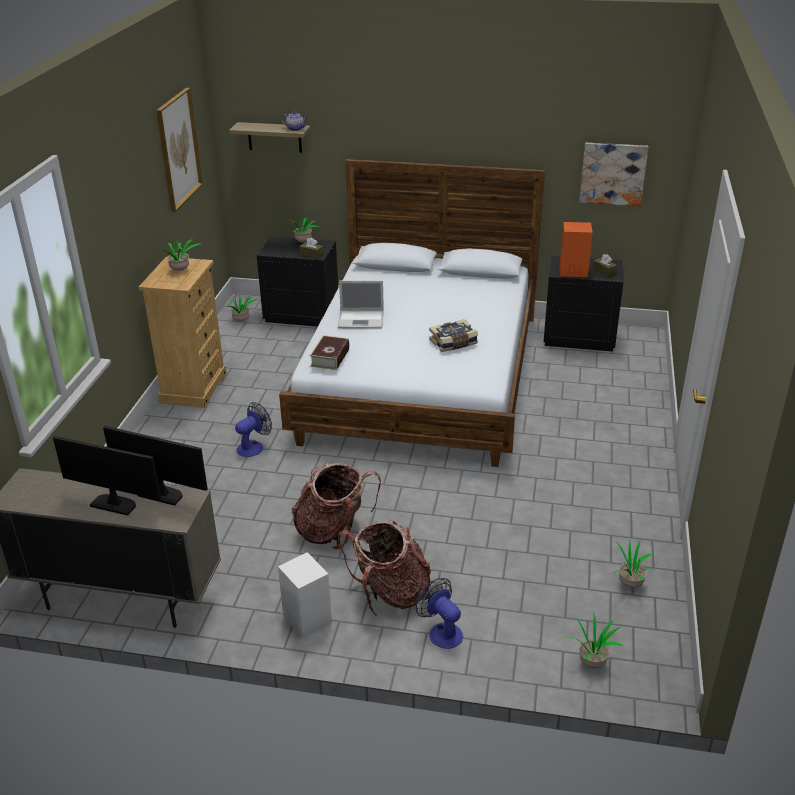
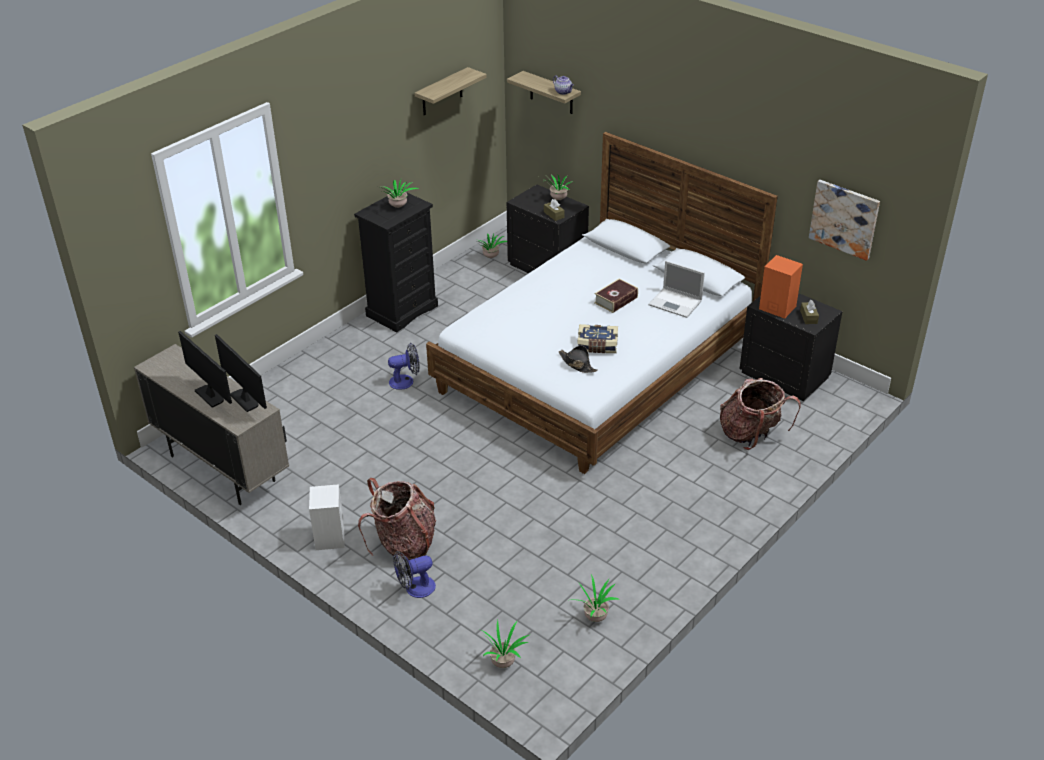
camera: 30 degrees right, 5 degrees up
beige dresser [139,257,227,408] -> black dresser [354,190,438,332]
picture [156,88,203,212] -> shelf [415,67,487,115]
backpack [292,463,381,549] -> backpack moved to [720,378,801,450]
book [309,335,349,370] -> book moved to [594,278,638,313]
laptop [338,280,384,329] -> laptop moved to [648,261,705,318]
fan [416,578,463,649] -> fan turned 105 degrees counterclockwise [393,551,436,598]
none -> black hat [559,346,597,373]

